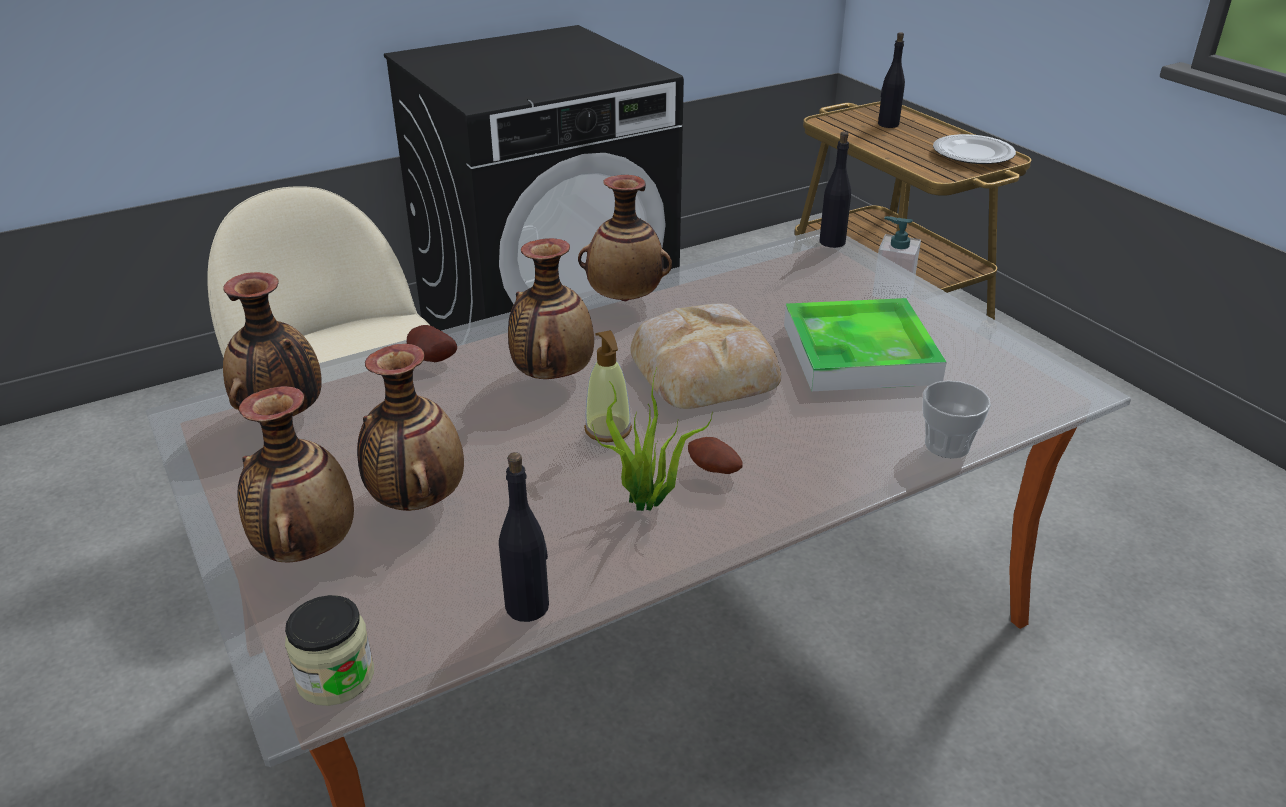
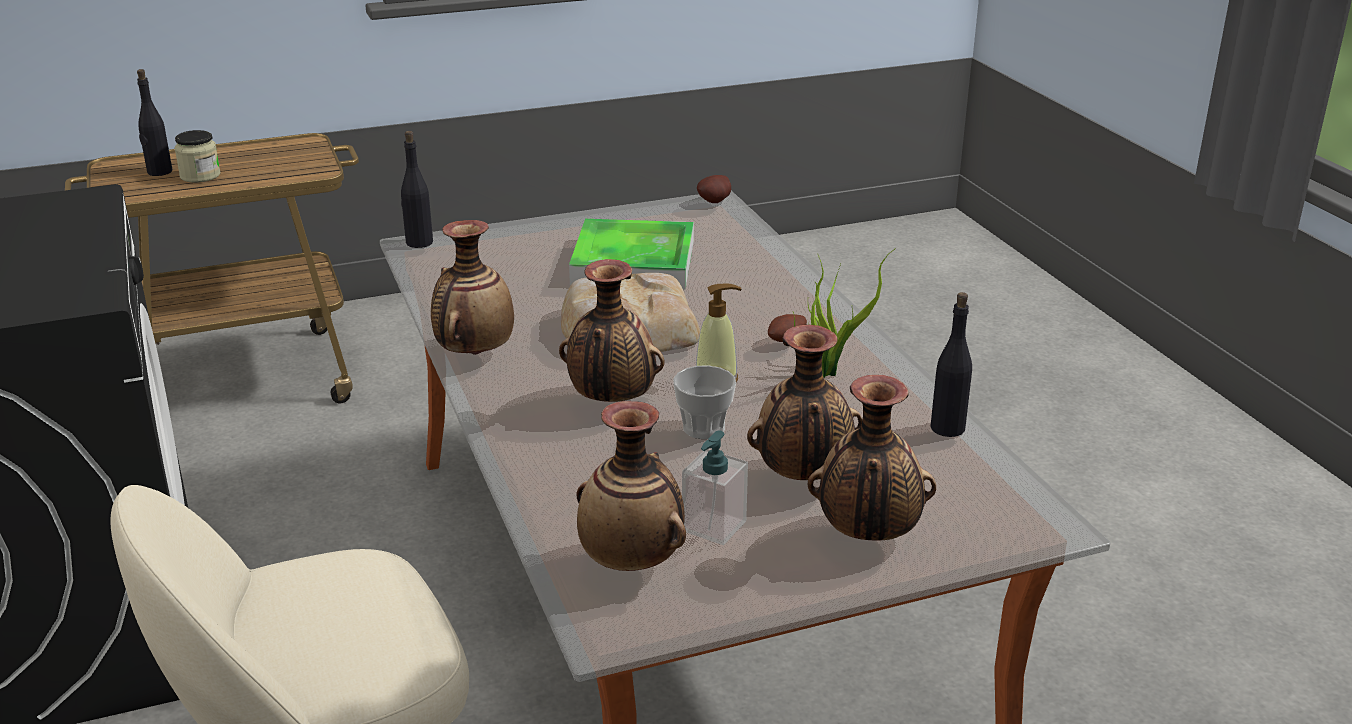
camera: 80 degrees left, 5 degrees down
jar [285,595,374,706] -> jar moved to [174,130,221,183]
potato [407,325,457,362] -> potato moved to [697,175,731,203]
soap dispenser [872,216,921,301] -> soap dispenser moved to [682,430,748,545]
cup [923,381,991,458] -> cup moved to [673,366,736,439]
plate [933,134,1016,164] -> none

